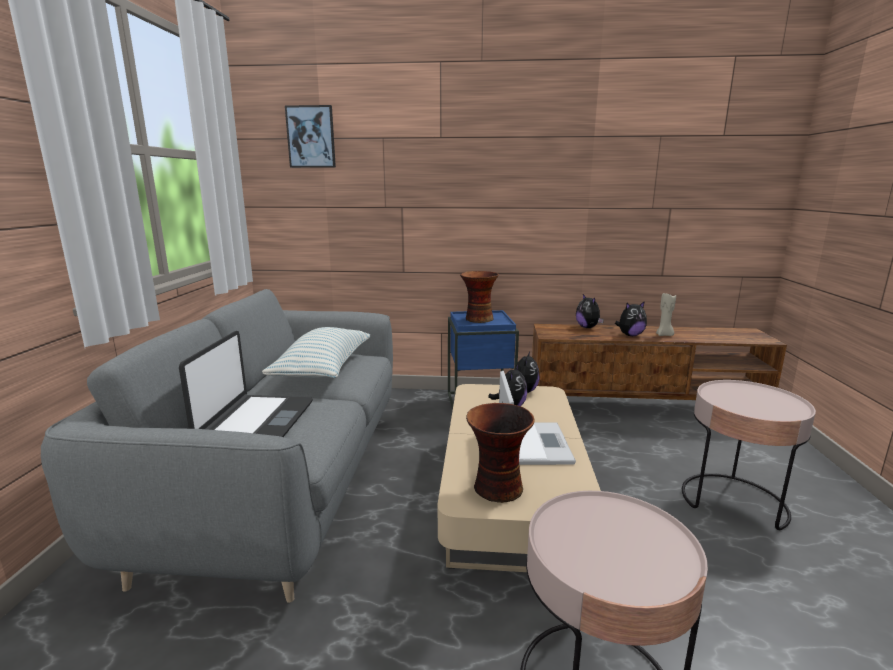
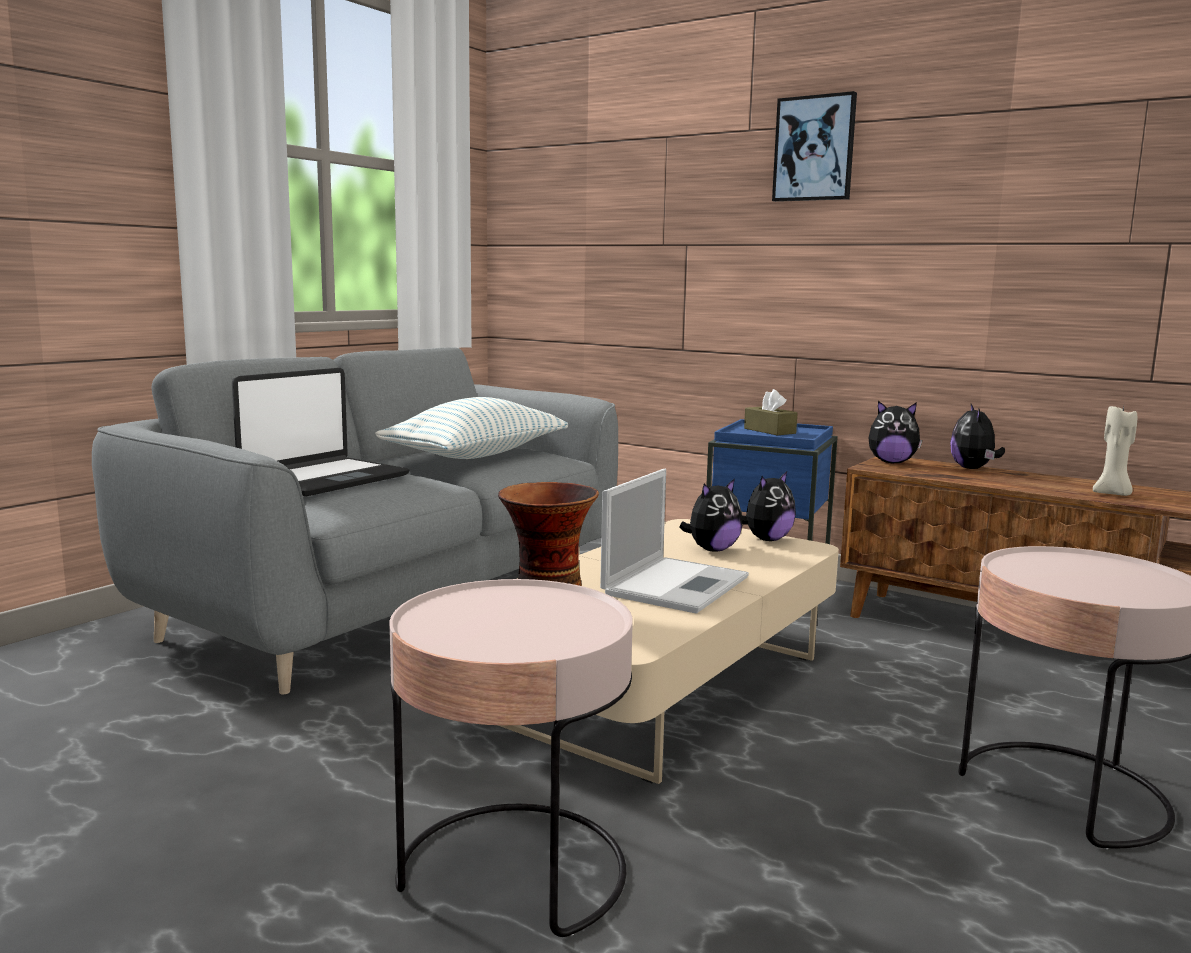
camera: 30 degrees right, 5 degrees down
picture [285,105,336,168] -> picture moved to [772,91,857,202]
vase [460,271,499,323] -> brown tissue box [744,389,798,436]
plush toy [615,301,647,336] -> plush toy moved to [868,401,922,463]

